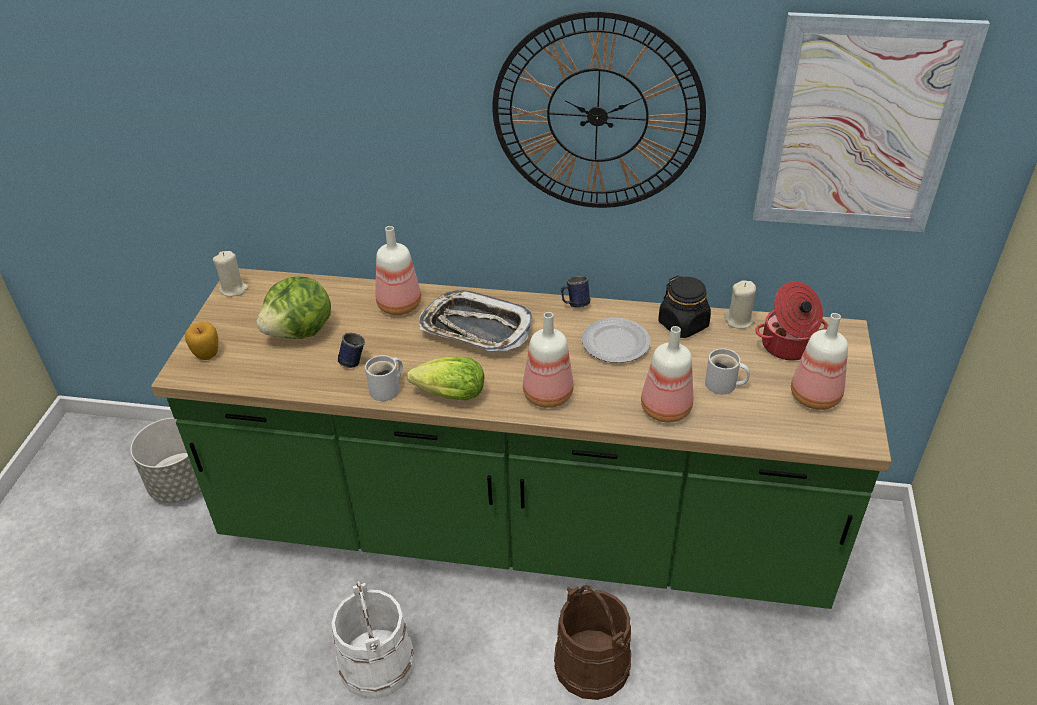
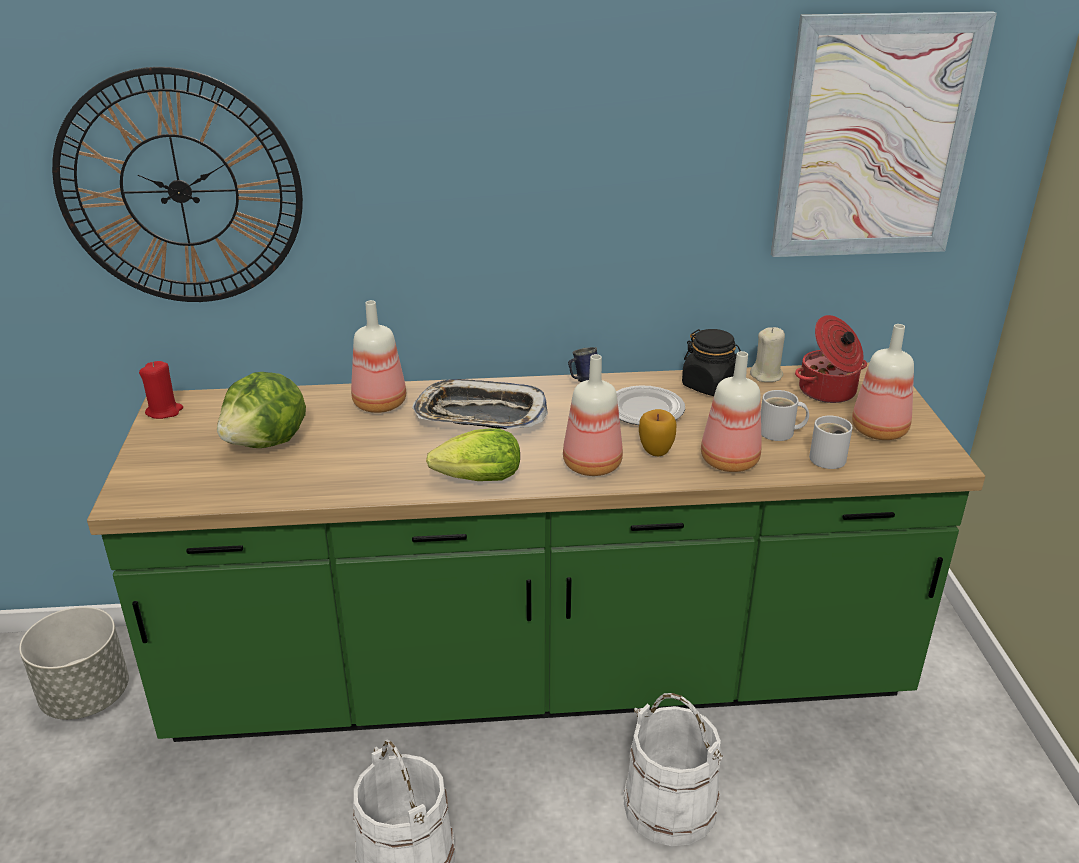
camera: 15 degrees left, 10 degrees down
apple [185,322,218,360] -> apple moved to [639,409,677,456]
beige candle [213,251,249,297] -> red candle [139,361,183,419]
blue mug [338,333,365,368] -> none
white mug [365,355,403,401] -> white mug moved to [809,416,853,469]
wall clock [492,11,706,208] -> wall clock moved to [52,67,303,302]
brown bucket [554,585,631,700] -> white bucket [624,693,724,846]

